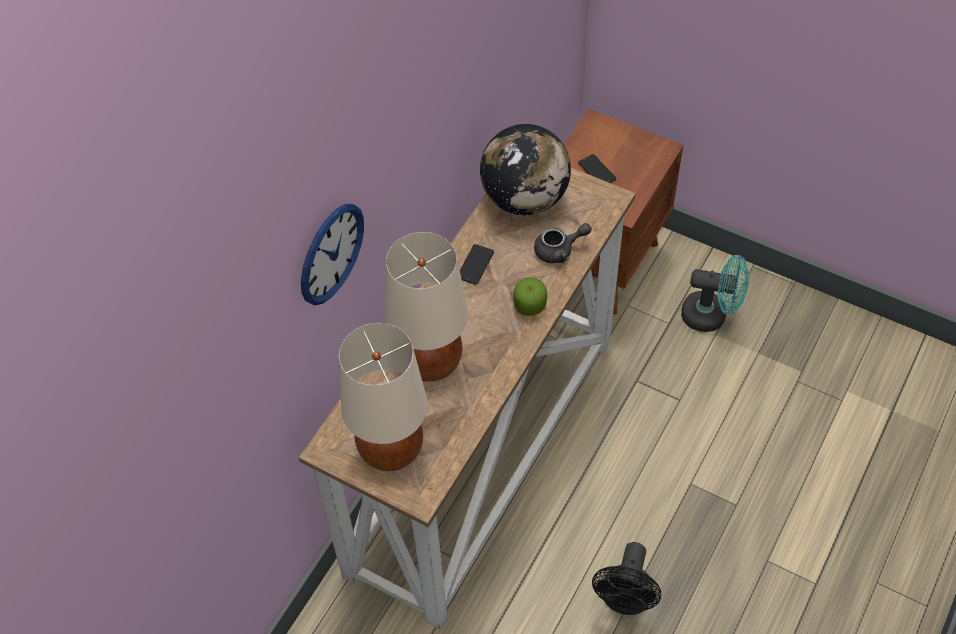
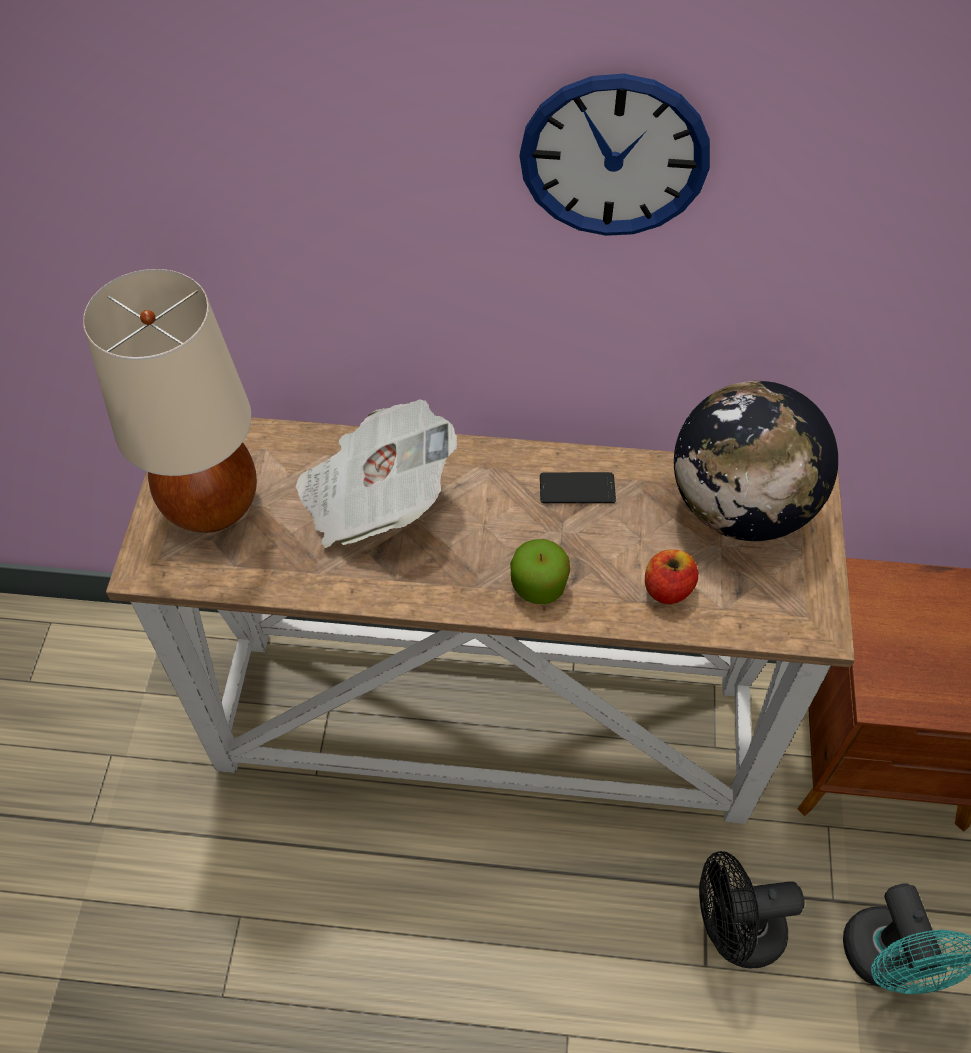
camera: 65 degrees right, 0 degrees up
wall clock [301,204,364,305] -> wall clock moved to [520,74,710,236]
beige table lamp [385,232,468,382] -> newspaper [296,400,458,548]
grey teapot [534,223,592,263] -> apple [645,549,698,604]
phone [578,154,616,183] -> none
black fan [592,542,661,615] -> black fan moved to [699,851,804,968]

